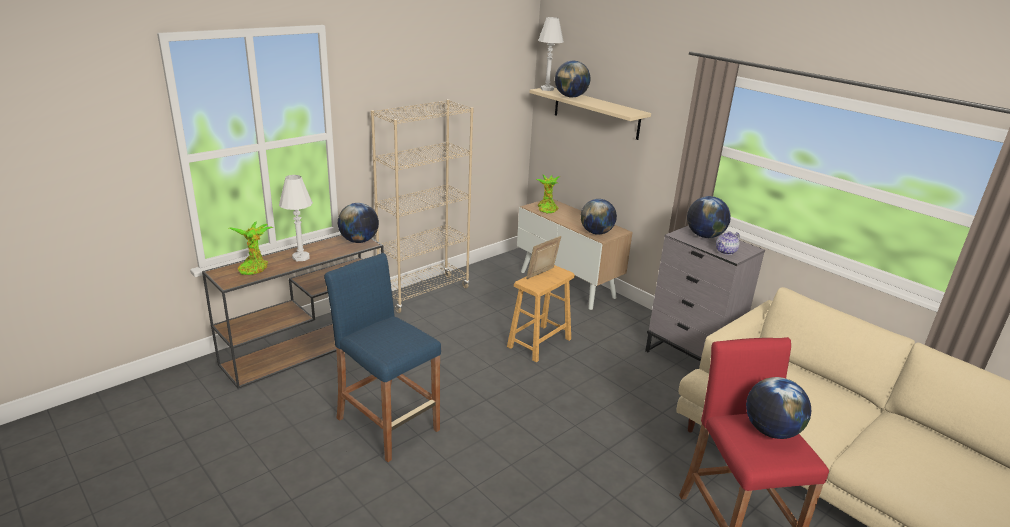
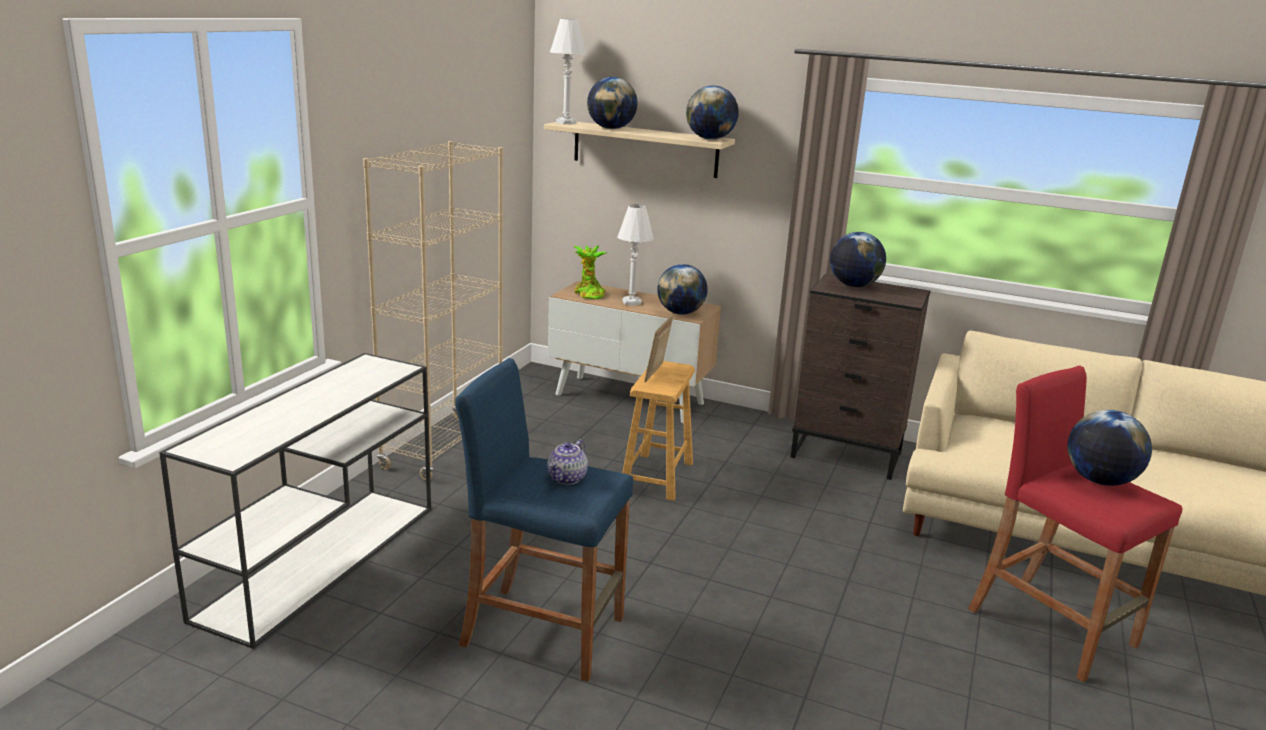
camera: 25 degrees left, 5 degrees down
brown console table [202,234,384,389] -> white console table [159,353,431,649]
potted plant [229,222,274,275] -> none
white table lamp [279,175,313,261] -> white table lamp moved to [617,204,653,306]
globe [338,203,379,243] -> globe moved to [686,86,739,140]
grey dresser [645,225,765,362] -> brown dresser [791,274,930,480]
teapot [716,232,740,255] -> teapot moved to [547,439,588,485]

